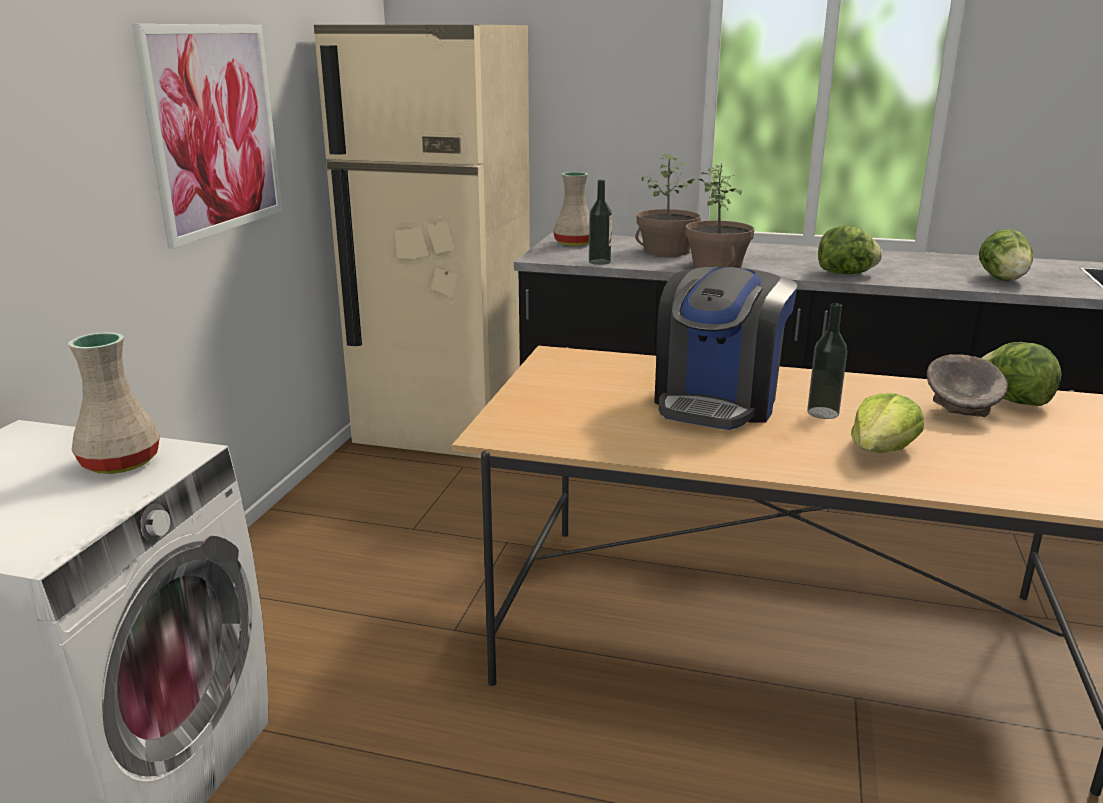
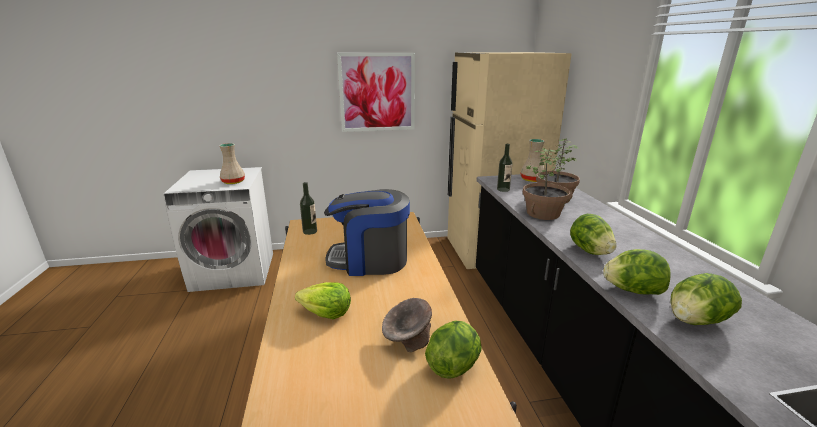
camera: 65 degrees right, 0 degrees up
bottle [807,303,847,419] -> bottle moved to [300,182,317,235]
none -> lettuce [603,249,671,295]

